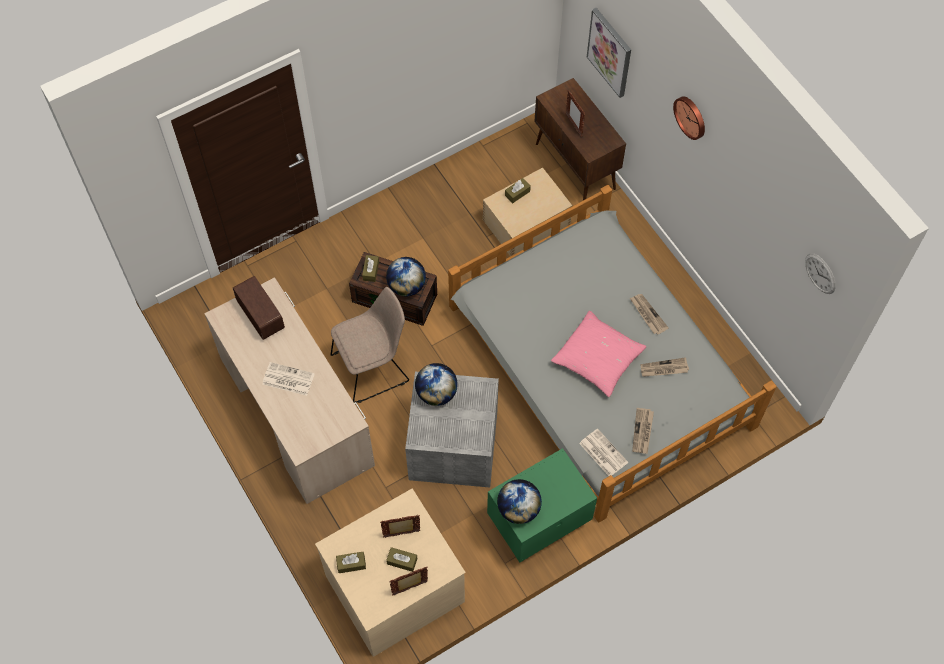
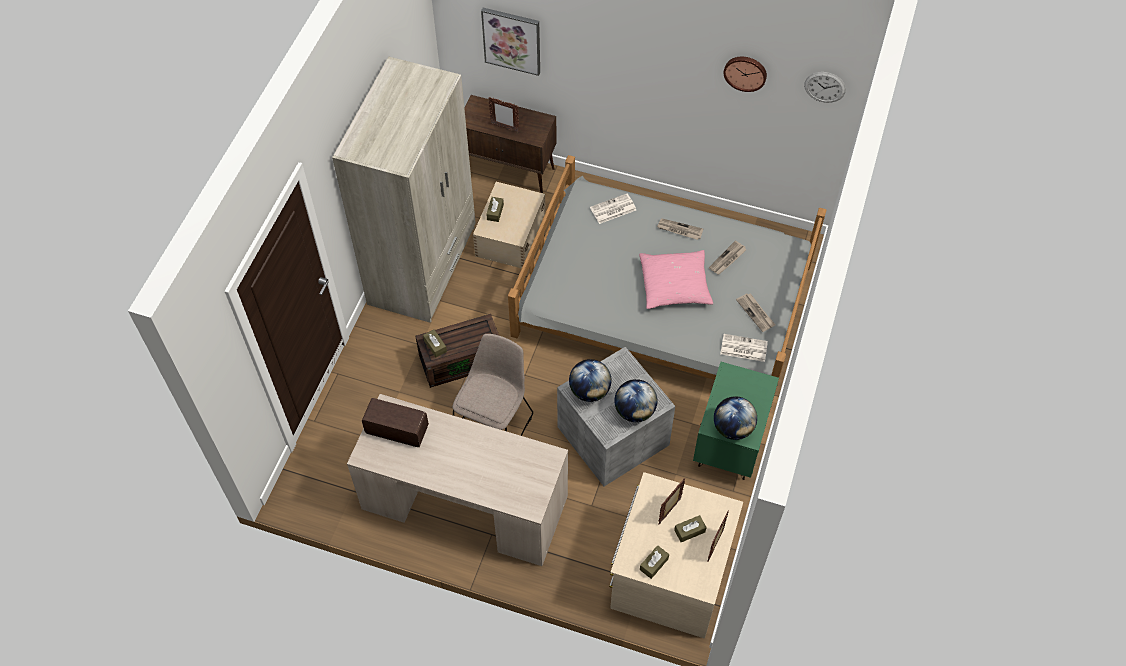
camera: 40 degrees left, 5 degrees down
newspaper [262,362,315,396] -> newspaper moved to [590,194,636,224]
globe [386,257,426,296] -> globe moved to [614,379,657,422]
wall clock [673,96,705,140] -> wall clock moved to [724,57,767,92]
none -> beige wardrobe [332,56,476,323]

